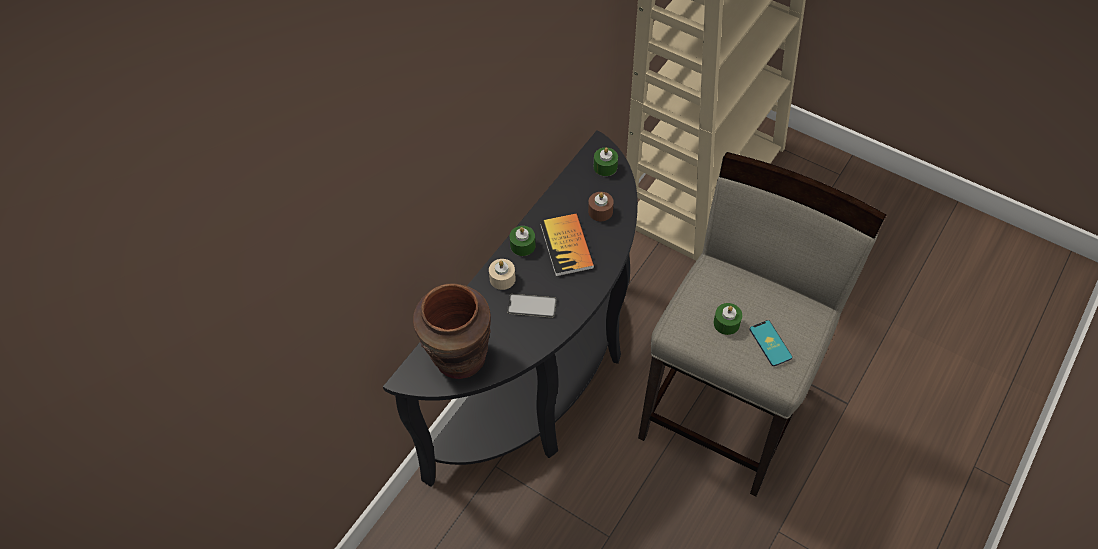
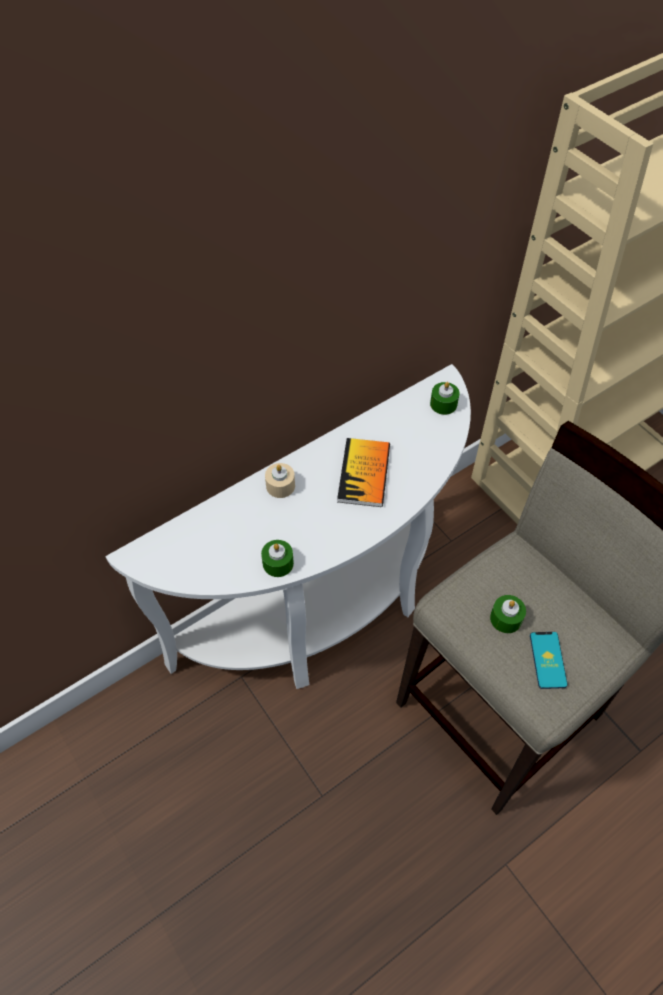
camera: 20 degrees right, 0 degrees up
black console table [383,131,638,487] -> white console table [105,364,471,689]
brown vase [413,283,491,379] -> none
phone [507,294,557,318] -> none
green candle [510,226,536,256] -> green candle moved to [261,540,294,577]
brown candle [588,192,614,221] -> none

